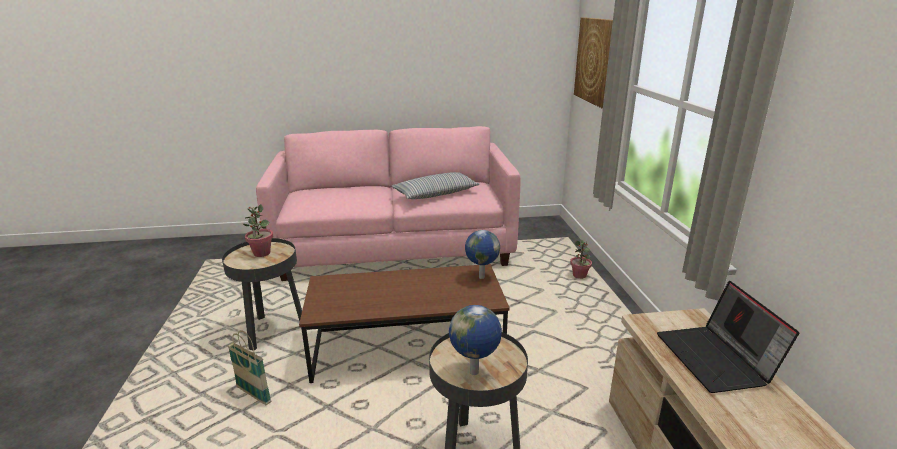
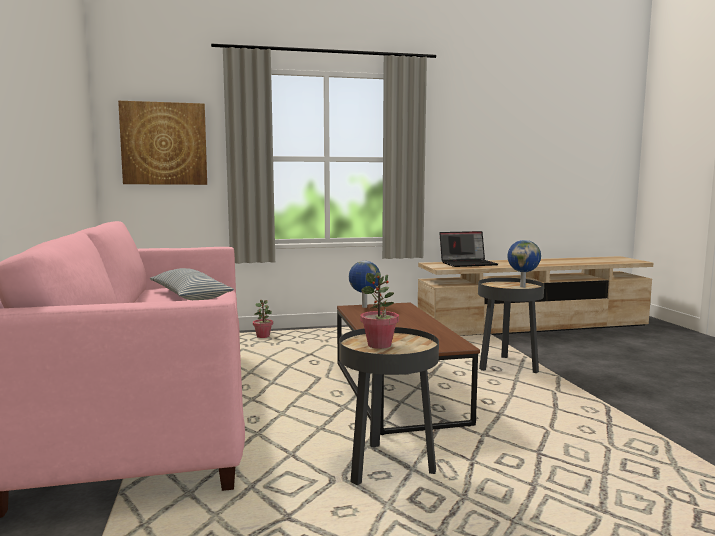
camera: 95 degrees left, 15 degrees down
basket [227,330,272,405] -> none

